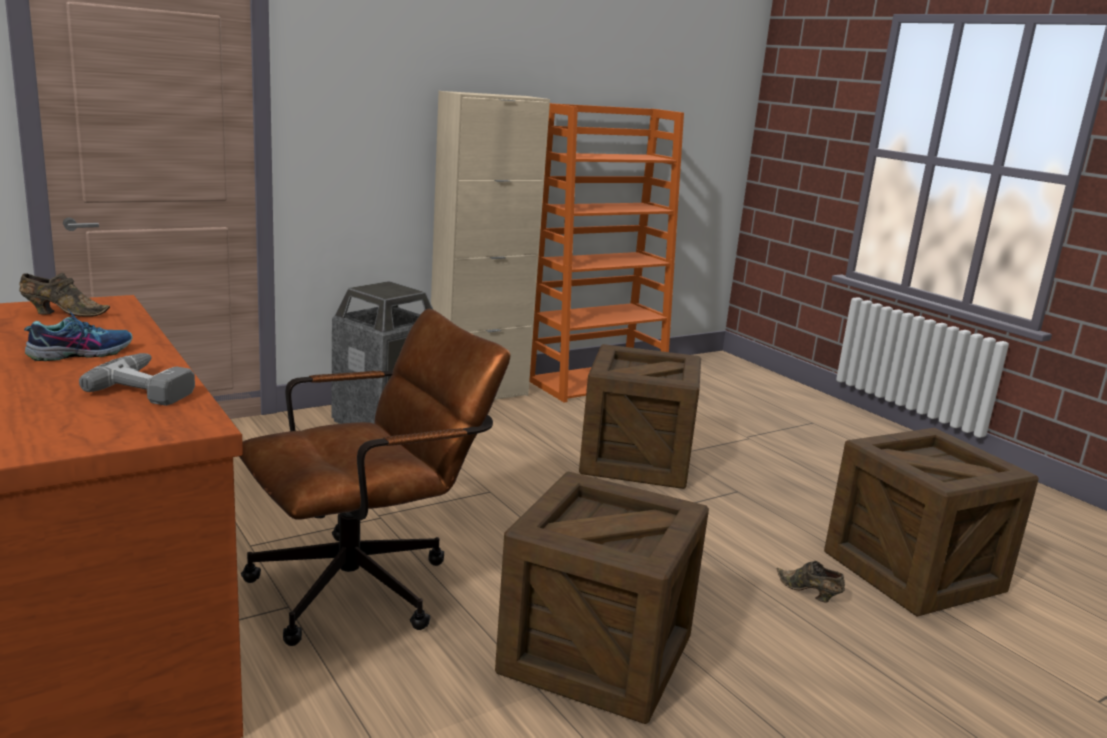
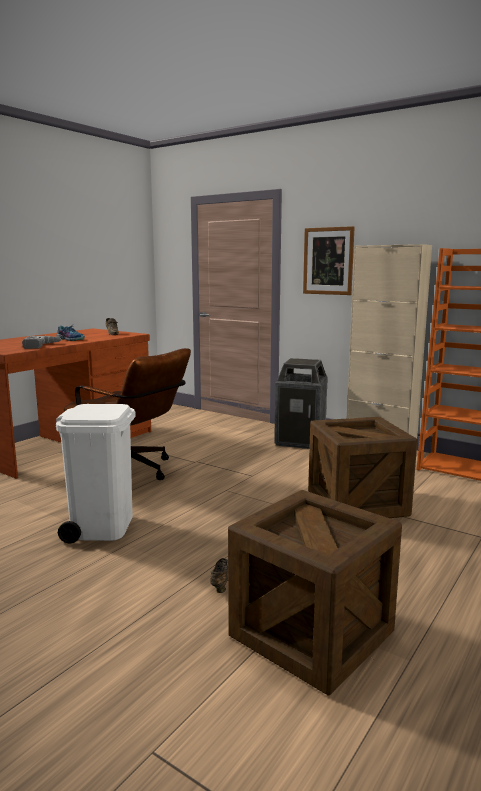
camera: 70 degrees right, 5 degrees down
crate [495,471,709,724] -> white trash can [55,404,136,544]
none -> picture [303,226,355,295]

